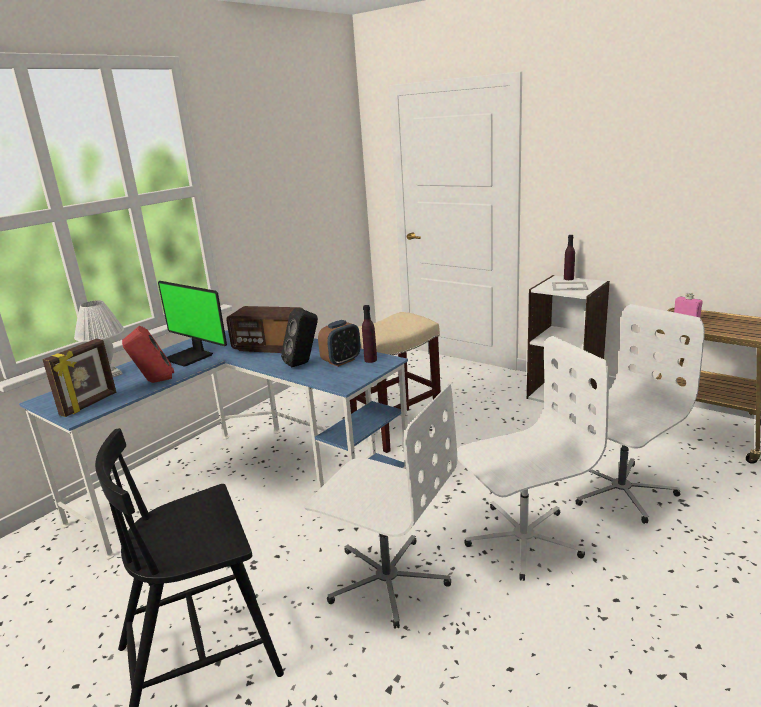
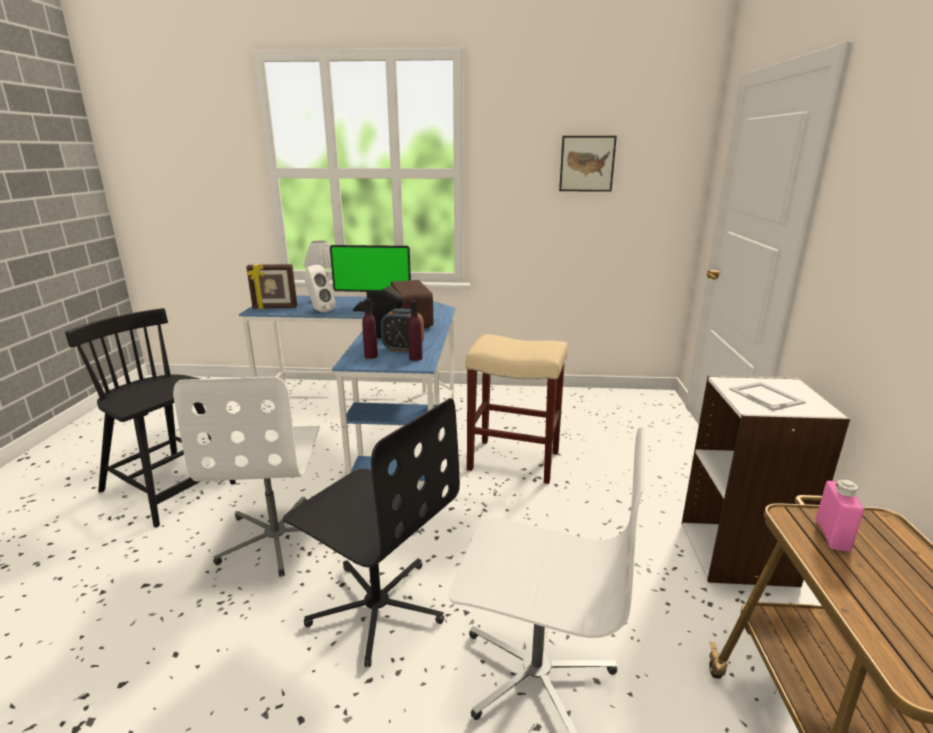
camera: 55 degrees right, 0 degrees up
red speaker [122,326,174,383] -> white speaker [303,265,336,312]
monitor [158,281,227,367] -> monitor turned 90 degrees counterclockwise [330,245,411,311]
white office chair [457,336,609,581] -> black office chair [283,398,460,667]
purple bottle [564,235,575,280] -> purple bottle moved to [362,299,378,359]
none -> picture [559,136,617,192]

